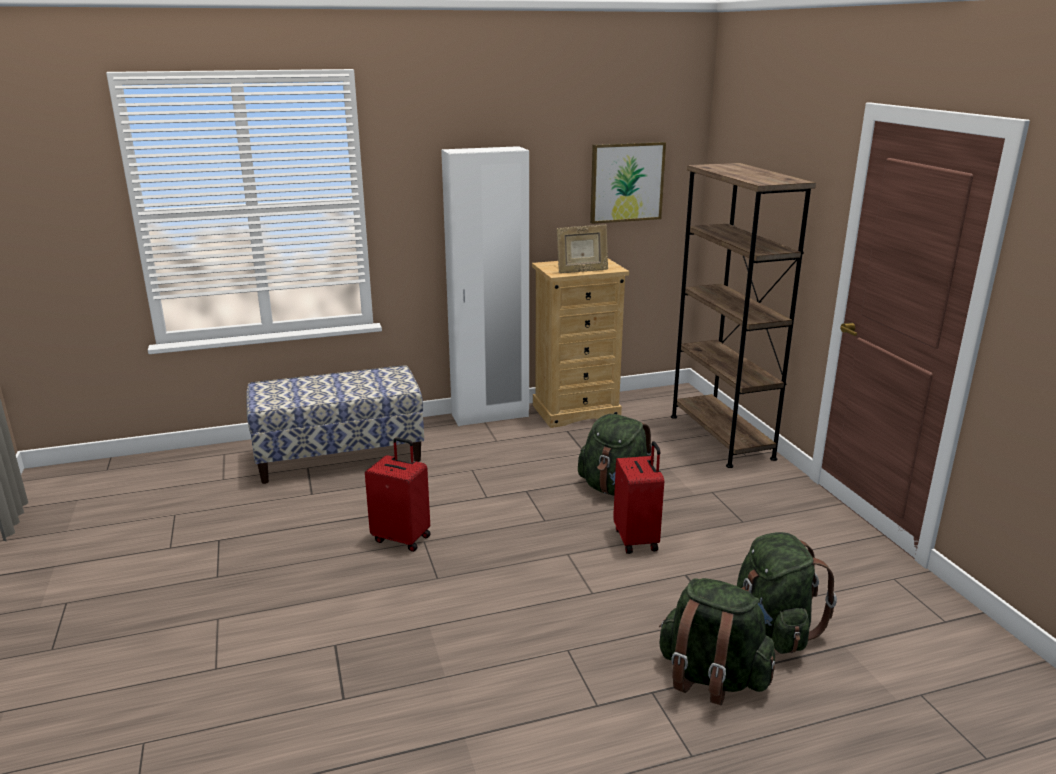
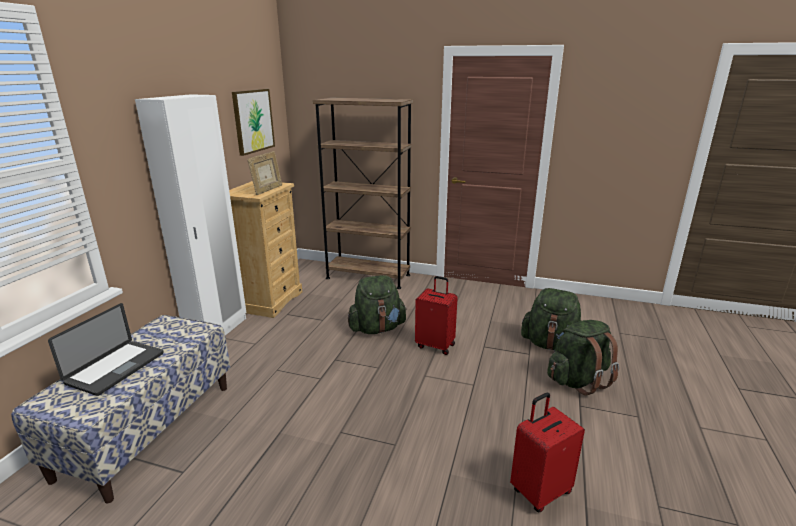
camera: 55 degrees left, 0 degrees up
red suitcase [365,437,431,552] -> red suitcase moved to [510,393,585,512]
none -> laptop [48,303,164,396]

